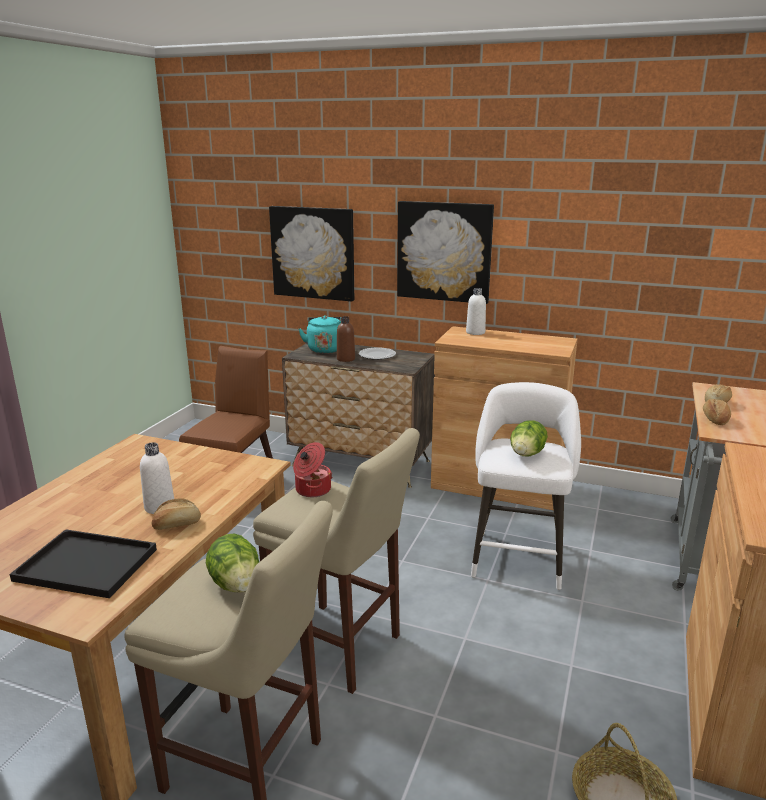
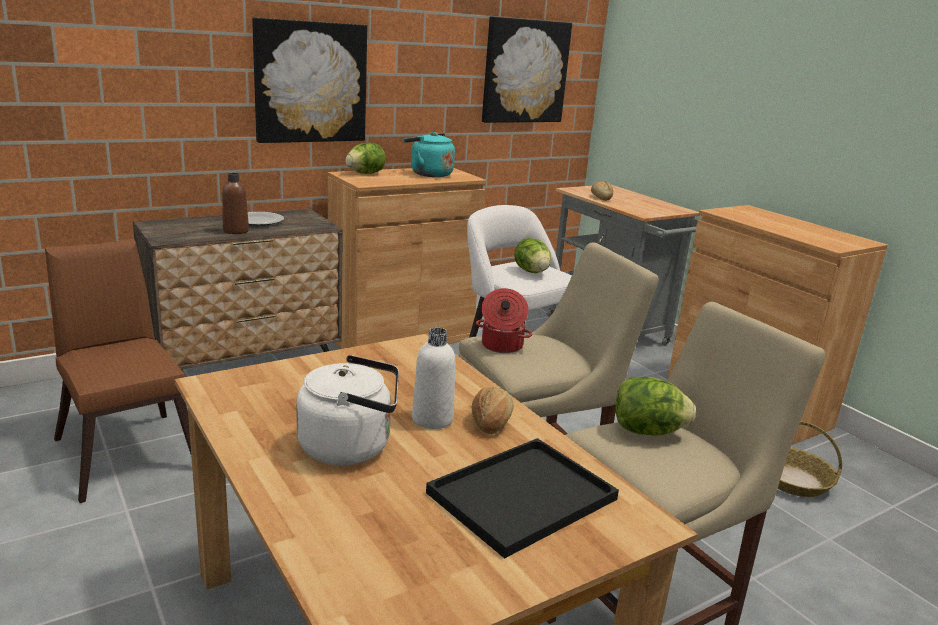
camera: 55 degrees left, 0 degrees up
picture [269,206,354,302] -> picture moved to [482,16,572,123]
turquoise kettle [299,315,341,353] -> turquoise kettle moved to [404,132,455,177]
white bottle [466,288,486,335] -> lettuce [345,143,386,174]
bread [703,399,731,425] -> none
none -> white kettle [296,355,399,465]

